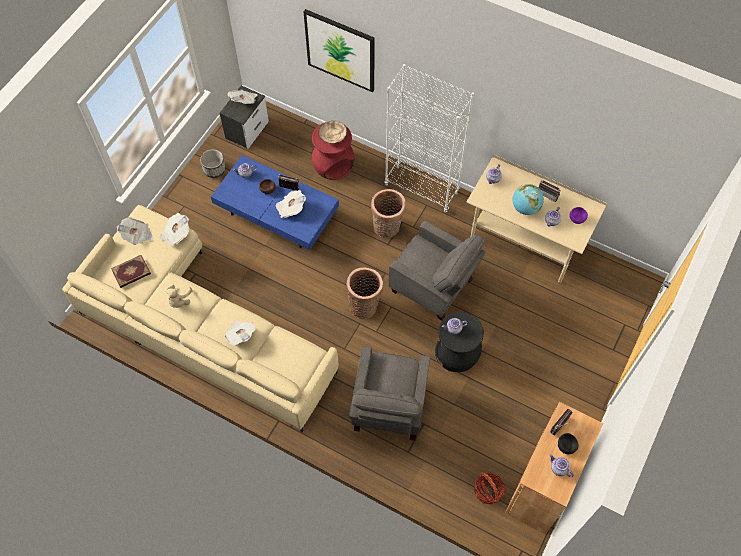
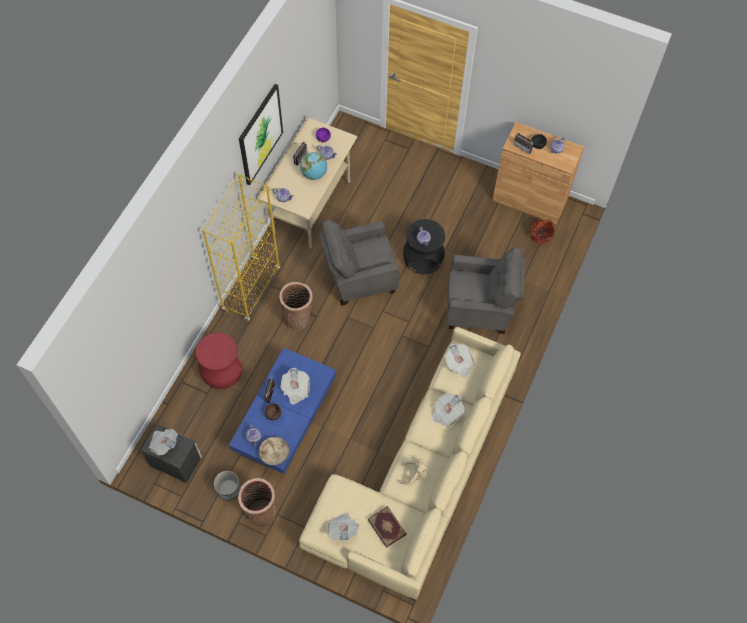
camera: 95 degrees left, 0 degrees up
newspaper [160,213,190,247] -> newspaper moved to [445,344,475,378]
picture [303,9,375,92] -> picture moved to [239,84,283,185]
beige bowl [319,121,347,143] -> beige bowl moved to [259,437,289,466]
basket [346,267,383,319] -> basket moved to [238,478,276,527]
white bookcase [385,64,474,212] -> yellow bookcase [202,174,280,322]
grey armchair [389,221,486,321] -> grey armchair turned 135 degrees counterclockwise [319,219,399,306]

